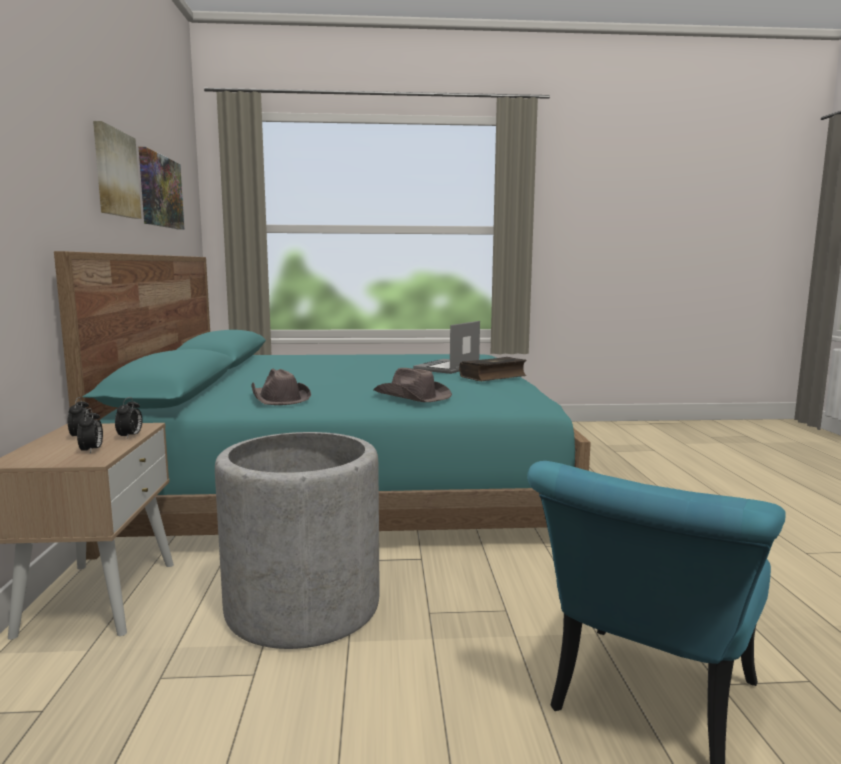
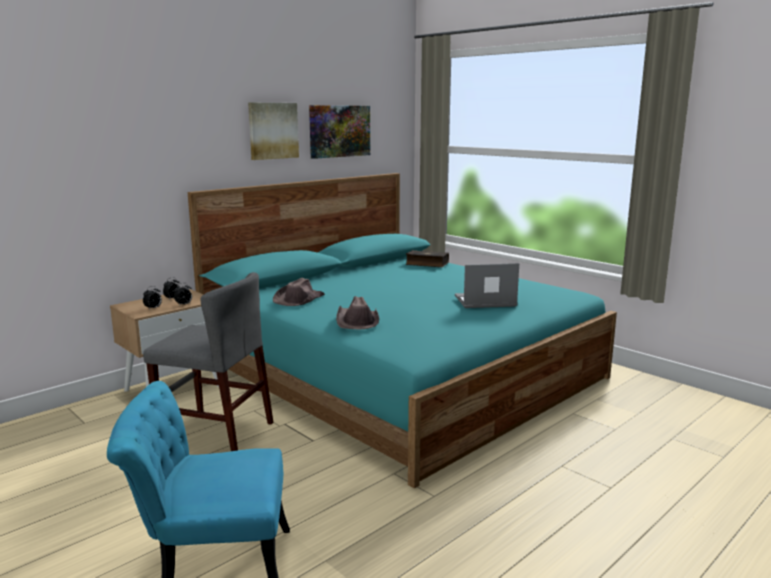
camera: 50 degrees right, 5 degrees up
grey planter [215,432,380,649] -> grey chair [143,272,273,451]
book [459,357,527,381] -> book moved to [406,250,449,267]

